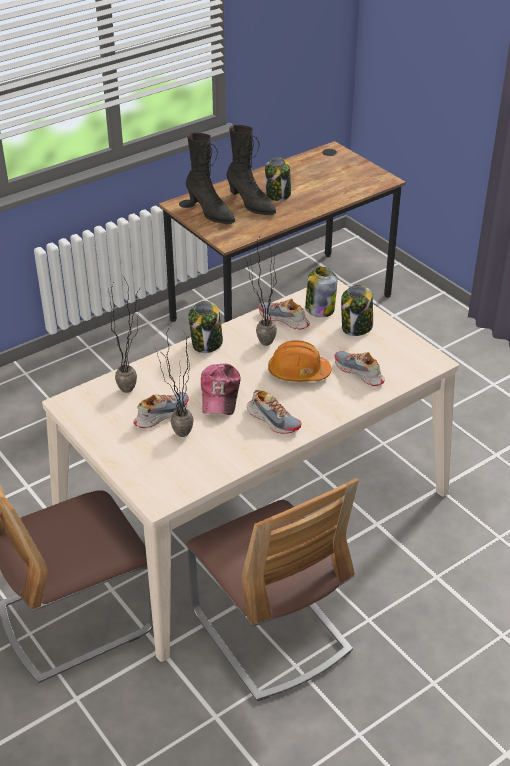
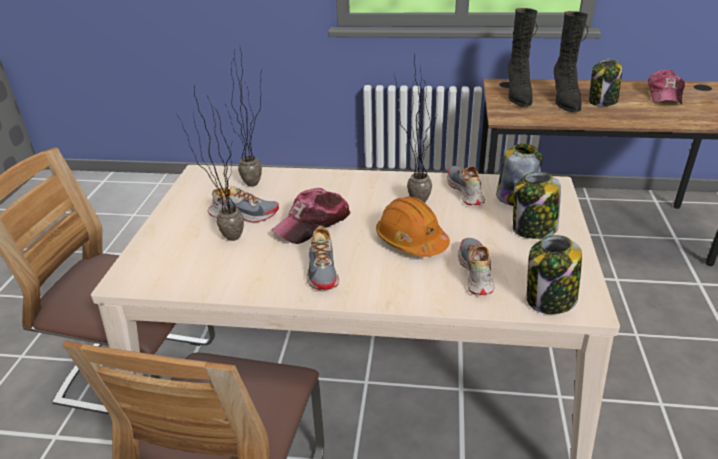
camera: 45 degrees right, 5 degrees down
jar [189,301,223,353] -> jar moved to [527,235,582,314]
none -> cap [648,69,685,105]

